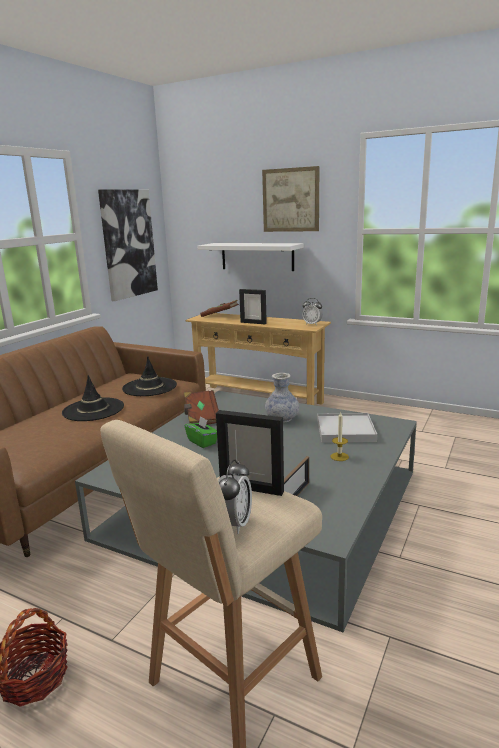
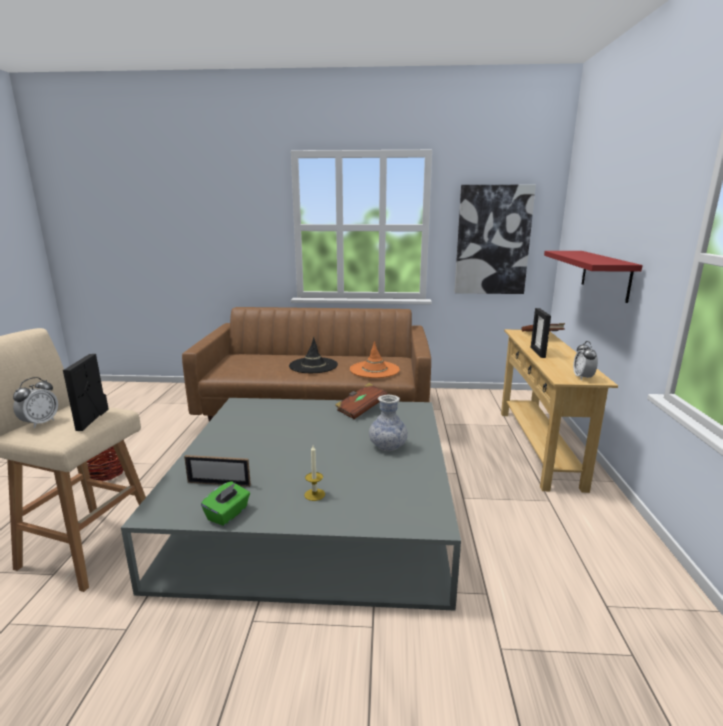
camera: 65 degrees right, 0 degrees up
black hat [122,356,177,396] -> orange hat [350,341,400,378]
green tissue box [185,416,217,448] -> green tissue box moved to [201,481,250,526]
white shelf [198,243,304,271] -> red shelf [544,251,643,303]
alarm clock [218,459,252,534] -> alarm clock turned 60 degrees counterclockwise [13,377,58,428]
picture [262,166,319,232] -> none
white tray [317,413,377,443] -> none

